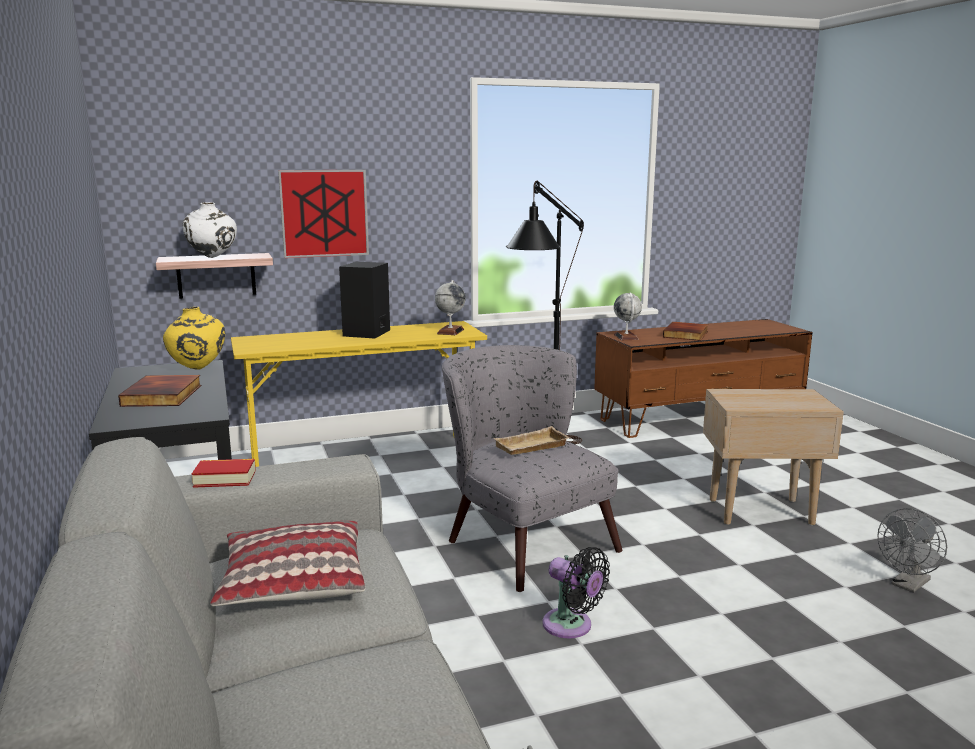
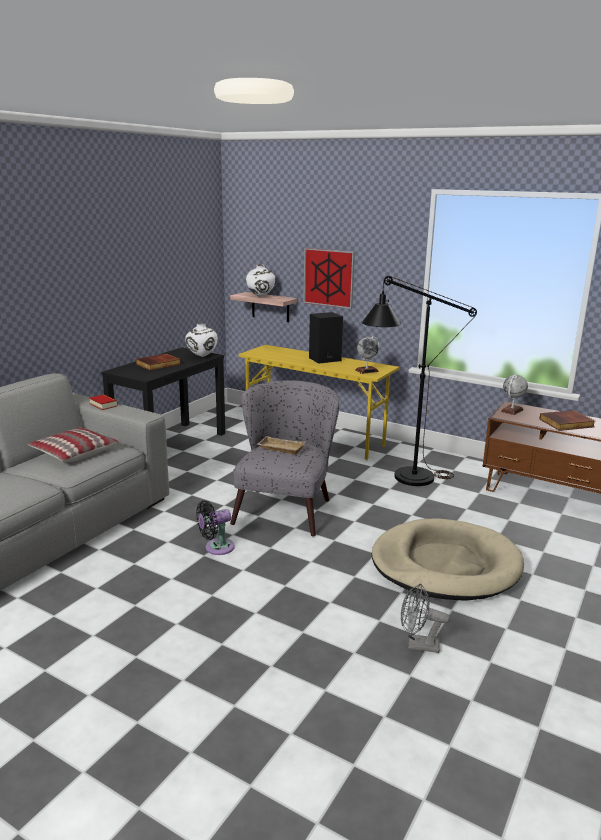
camera: 50 degrees right, 5 degrees up
yellow vase [163,307,225,370] -> white vase [185,323,218,357]
black fan [543,547,610,638] -> black fan turned 60 degrees clockwise [196,501,235,555]
beige side table [703,389,844,525] -> beige dog bed [372,518,524,601]

